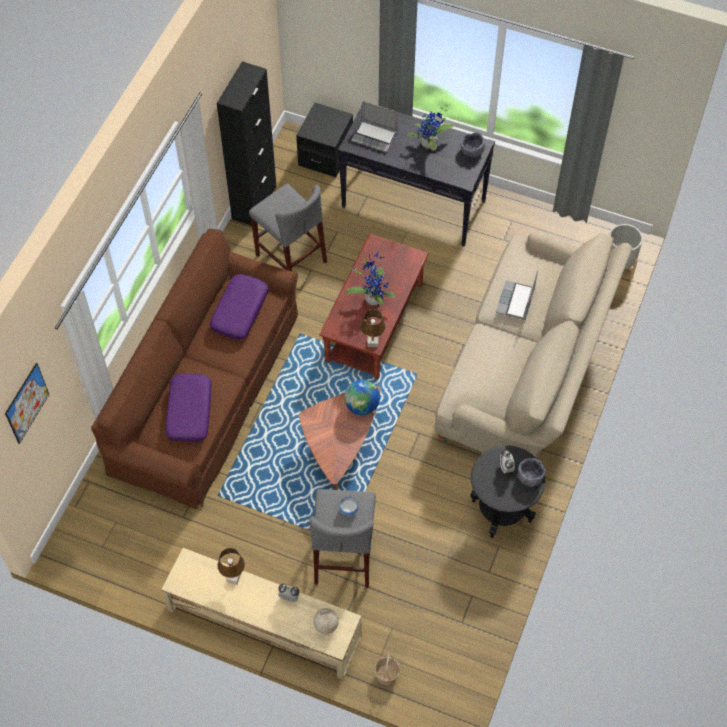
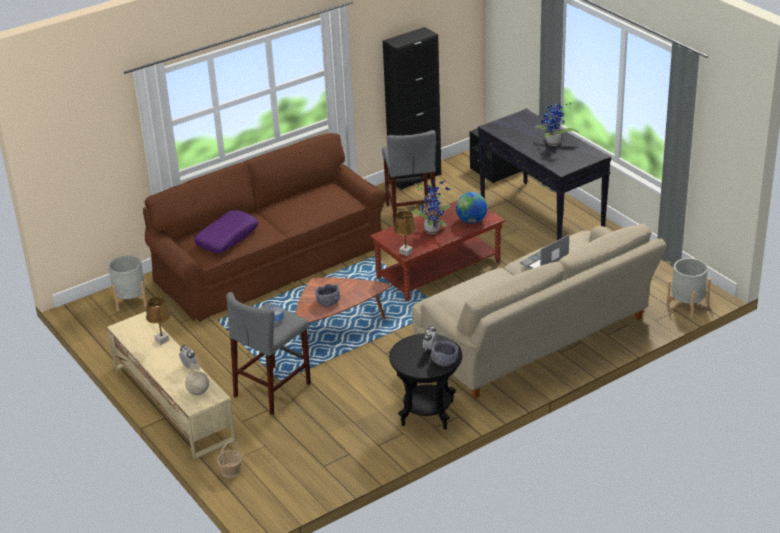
camera: 35 degrees right, 25 degrees down
picture [5,363,49,444] -> none
purple pillow [210,274,269,340] -> none
globe [345,380,380,415] -> globe moved to [456,192,487,224]
laptop [351,101,398,153] -> none
grey bowl [460,132,486,158] -> grey bowl moved to [315,284,340,307]
none -> grey planter [108,255,147,311]

